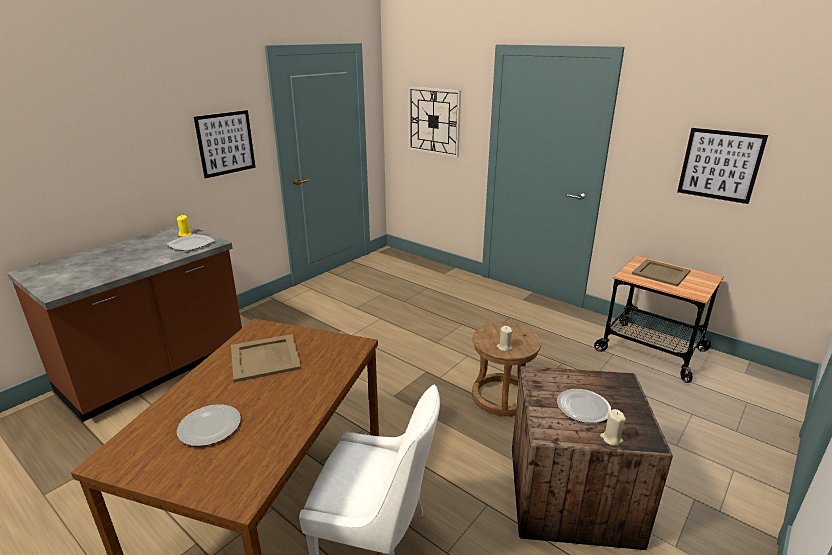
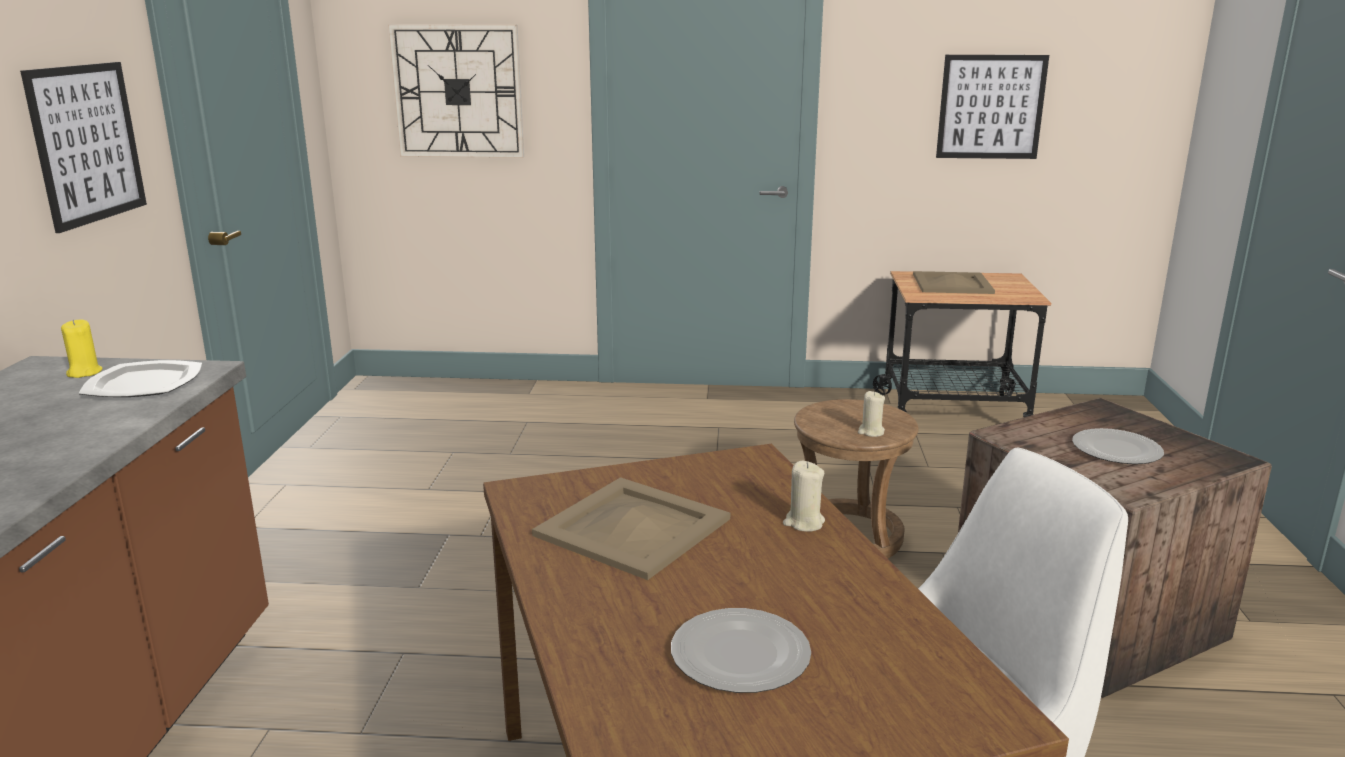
camera: 35 degrees left, 5 degrees down
beige candle [600,409,626,446] -> beige candle moved to [783,461,825,532]

